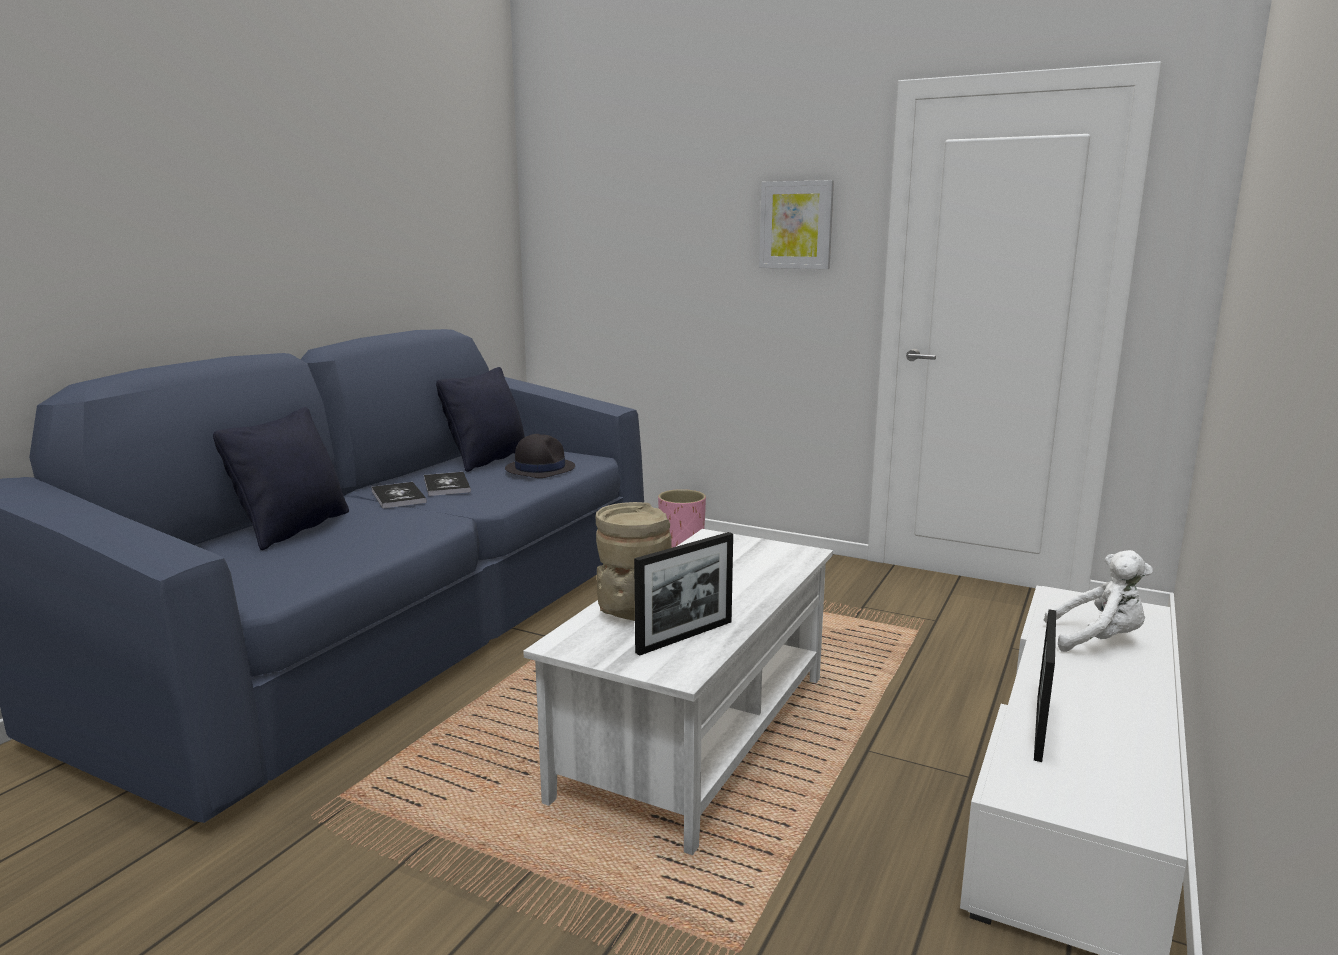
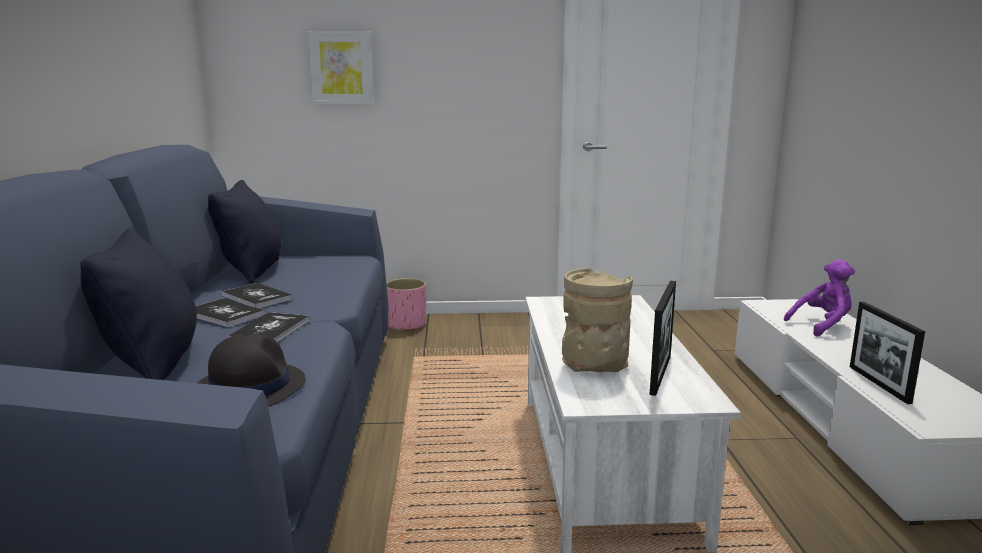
camera: 30 degrees left, 0 degrees up
black hat [505,434,575,478] -> black hat moved to [198,334,305,406]
picture [759,180,834,269] -> picture moved to [308,31,374,104]
white plush toy [1044,550,1153,652] -> purple plush toy [784,259,855,336]
none -> book [228,312,310,342]

